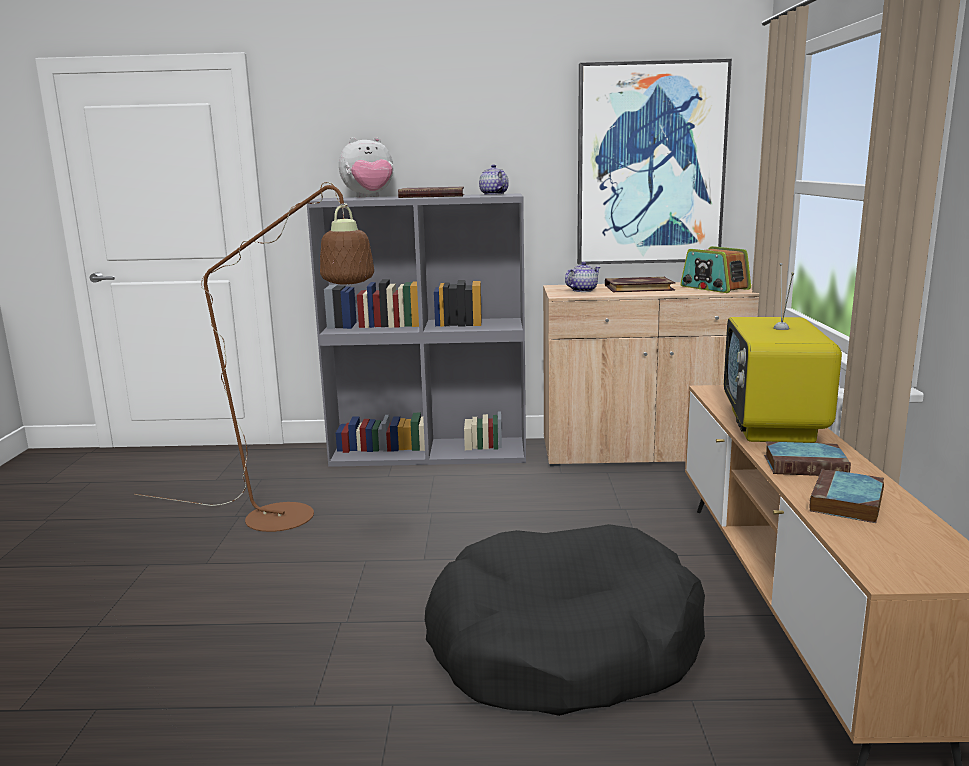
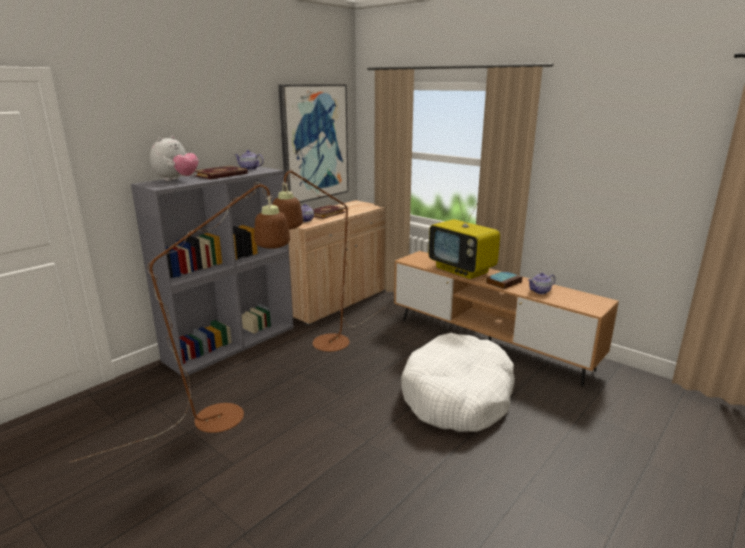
camera: 50 degrees left, 5 degrees up
black dog bed [425,524,705,716] -> white dog bed [401,333,515,432]
radio [681,246,751,293] -> none
book [810,469,884,523] -> teapot [528,273,555,294]
none -> brown floor lamp [272,169,385,352]

